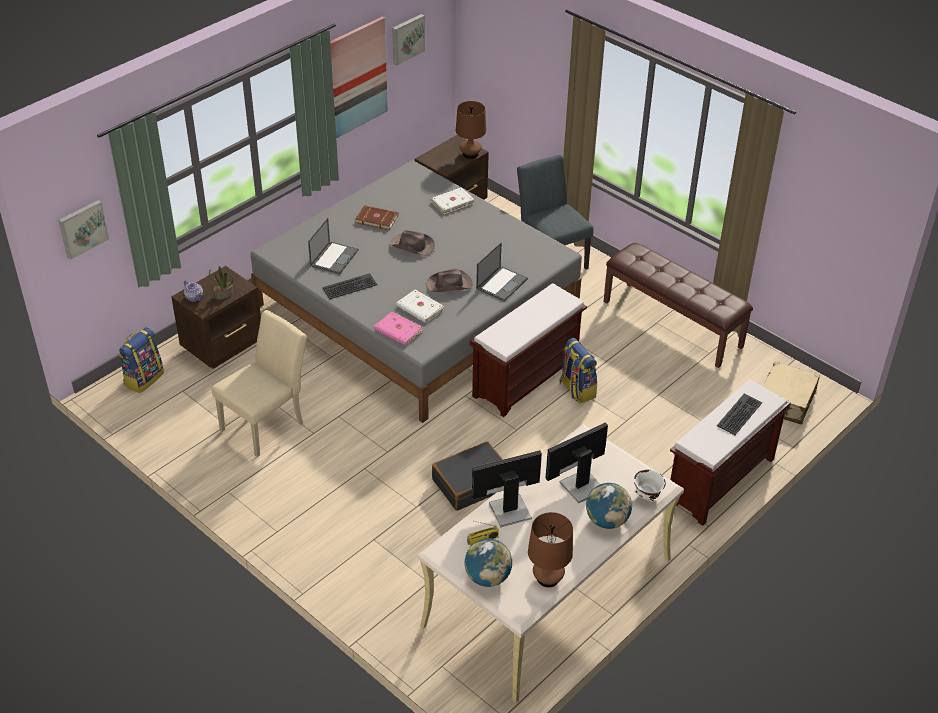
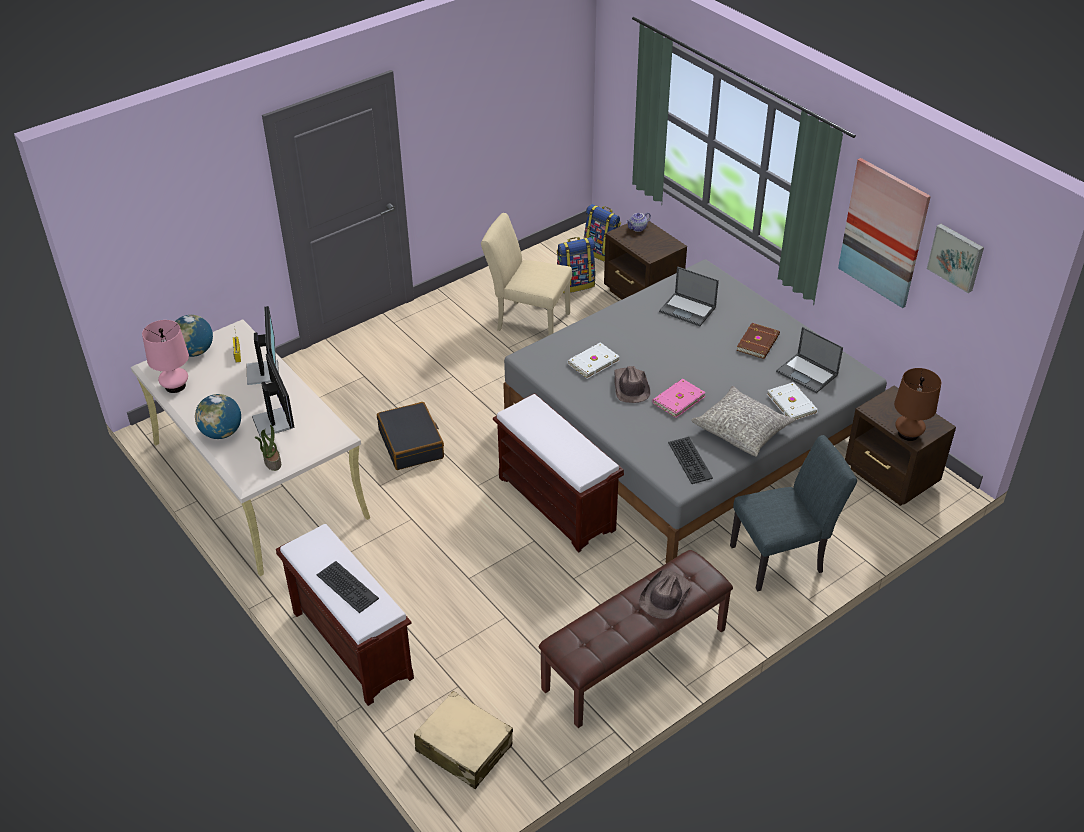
camera: 100 degrees right, 0 degrees up
picture [58,200,109,260] -> none
potted plant [209,266,234,300] -> potted plant moved to [255,425,281,471]
beige chair [212,310,307,457] -> beige chair turned 150 degrees clockwise [481,213,572,335]
keyboard [322,273,377,299] -> keyboard moved to [668,437,713,484]
pink book [374,312,423,346] -> pink book moved to [652,379,706,418]
brown hat [390,230,435,256] -> brown hat moved to [639,570,692,619]
laptop [476,243,528,301] -> laptop moved to [776,327,843,393]
brown table lamp [528,512,573,587] -> pink table lamp [142,320,189,393]
backpack [559,338,597,403] -> backpack moved to [557,237,595,293]
white bowl [634,470,666,502] -> none
none -> grey pillow [691,386,796,457]

